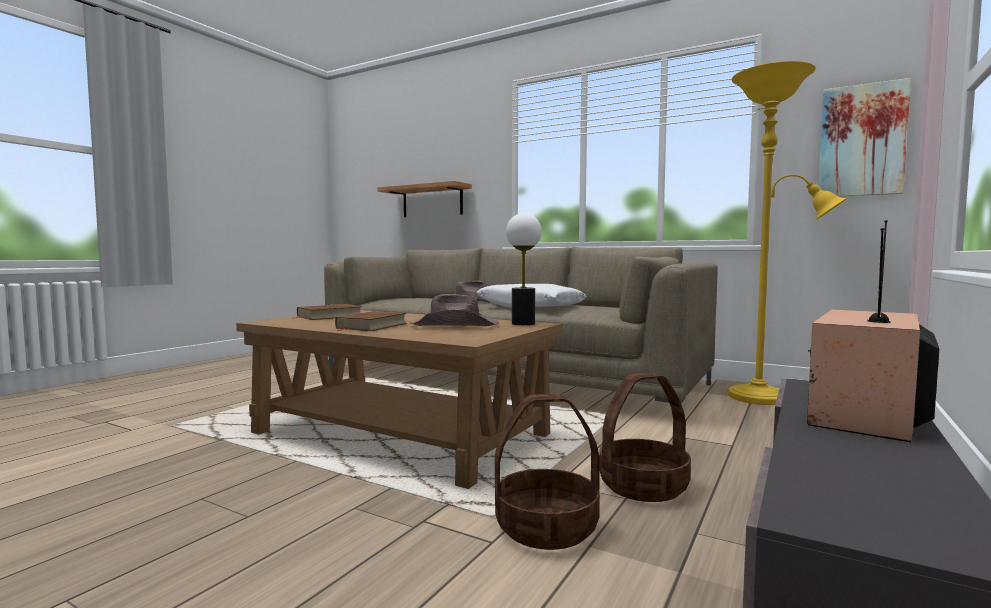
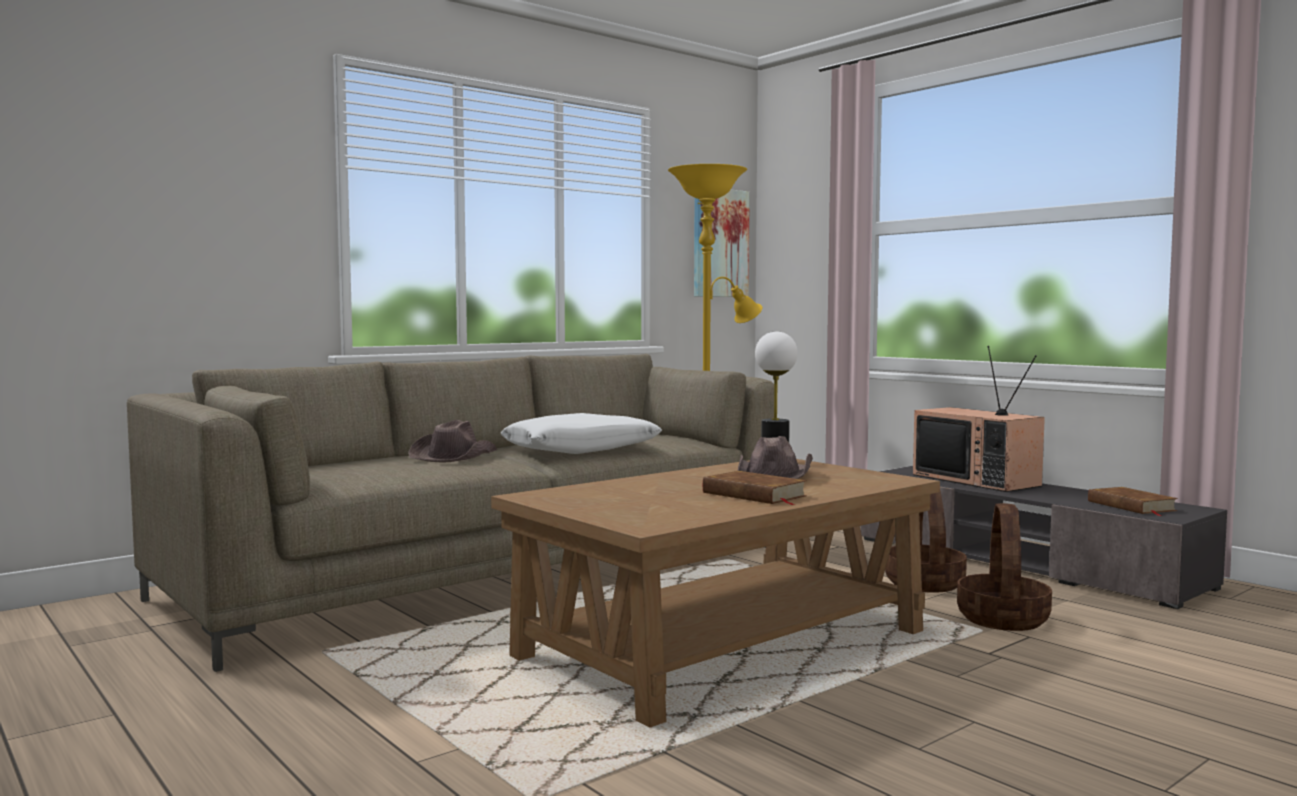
camera: 70 degrees left, 0 degrees up
brown book [291,304,362,320] -> brown book moved to [1088,487,1178,516]
shelf [377,181,472,217] -> none

